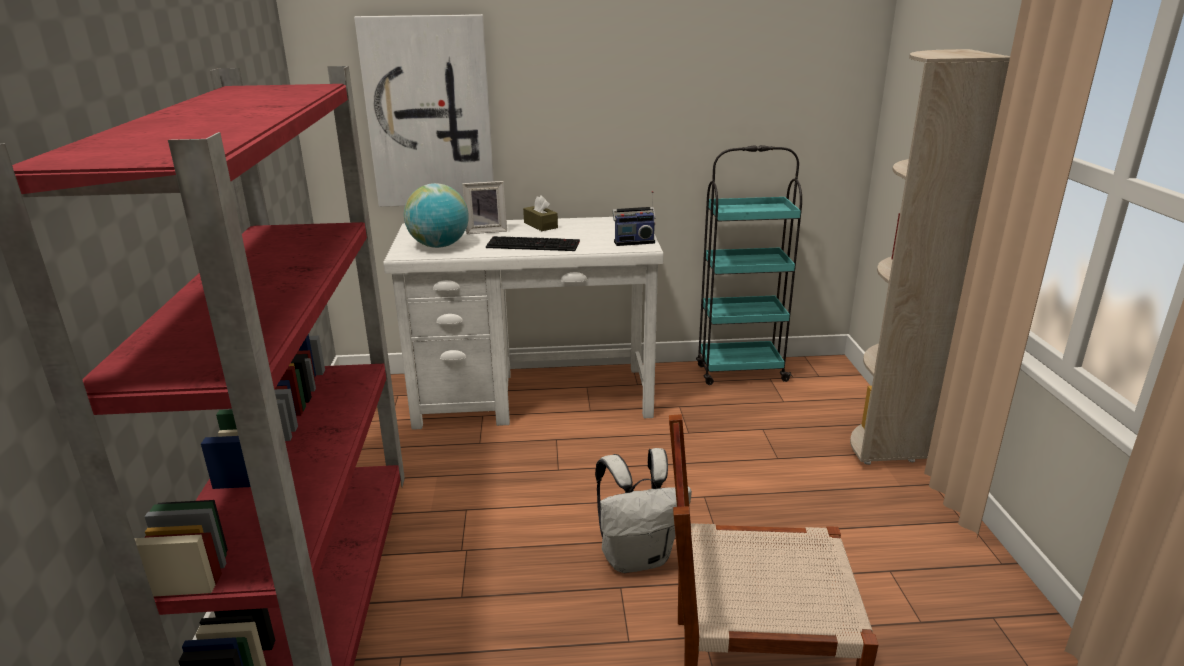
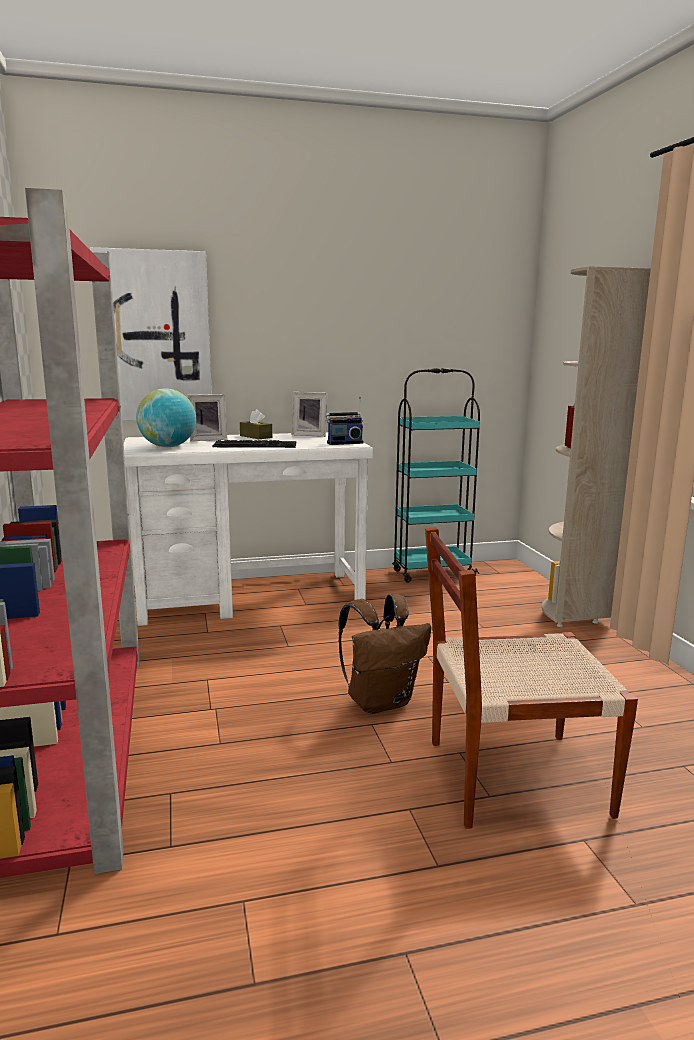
camera: 10 degrees left, 10 degrees down
white backpack [595,448,692,573] -> brown backpack [339,594,431,714]
none -> picture frame [291,392,327,437]

